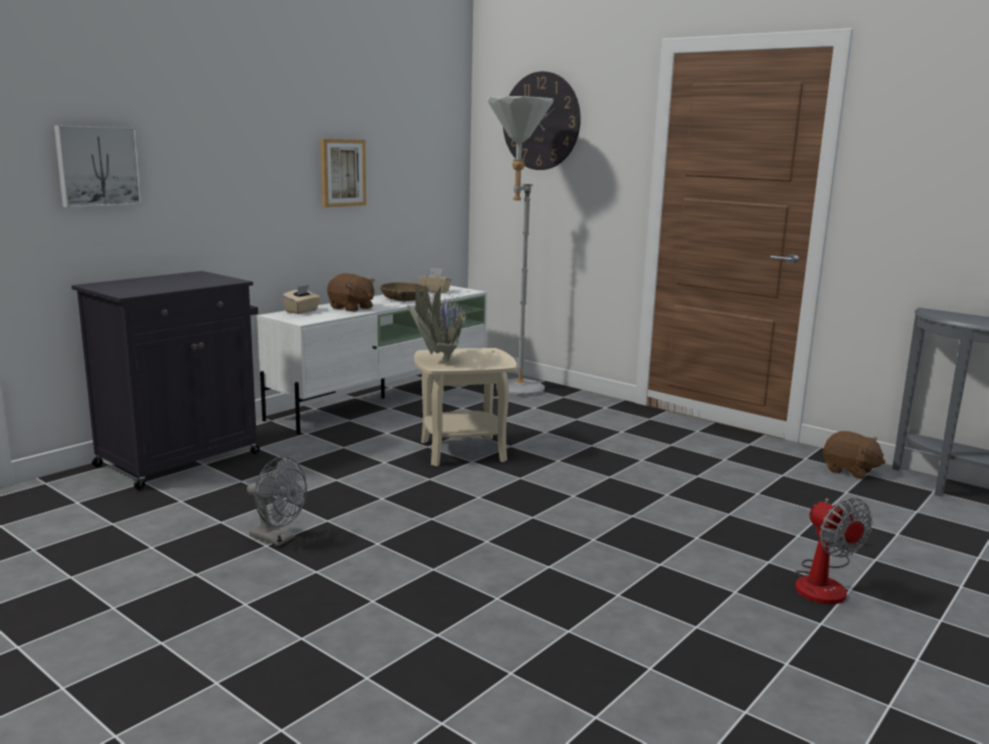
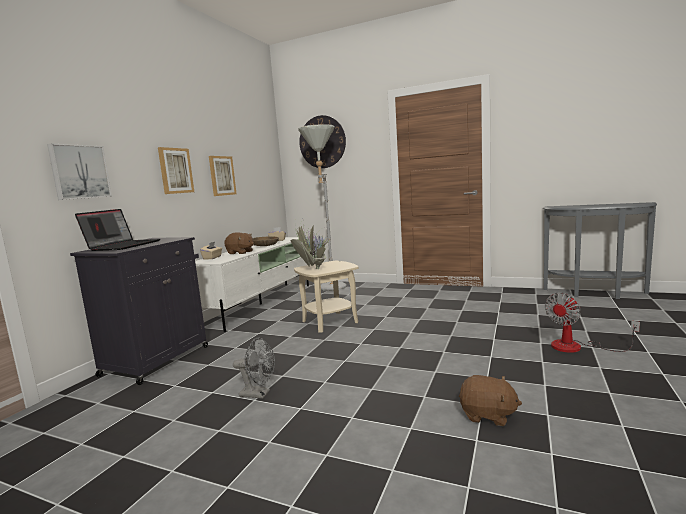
camera: 15 degrees left, 5 degrees down
fan [795,498,873,604] -> fan turned 90 degrees clockwise [545,292,640,353]
brown plush toy [823,431,886,479] -> brown plush toy moved to [459,375,522,426]
none -> laptop [75,209,160,251]
none -> picture [158,147,194,194]

